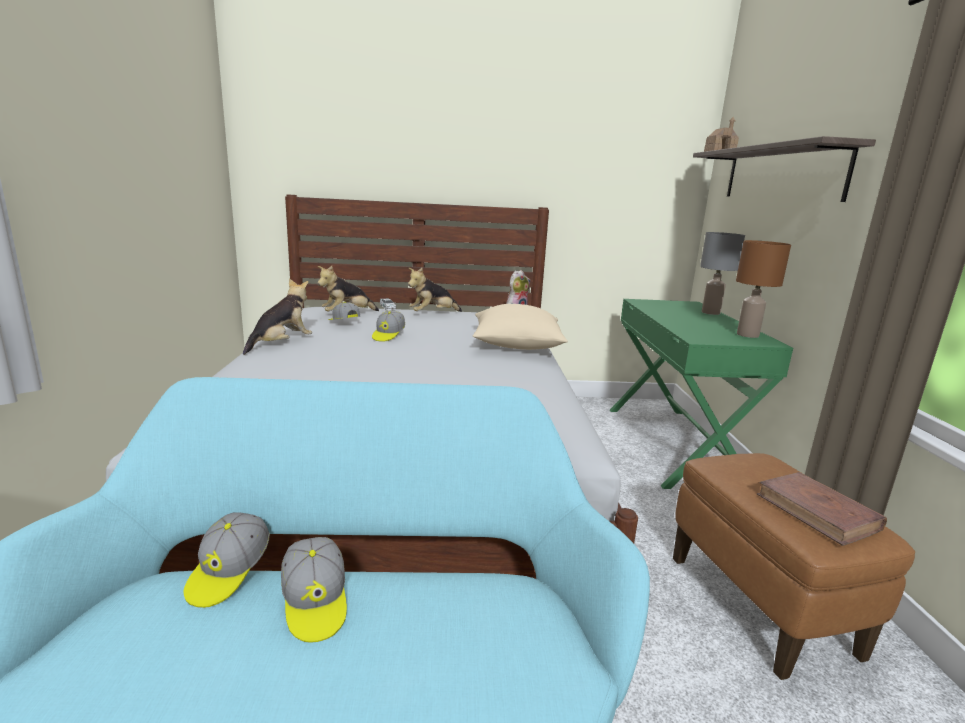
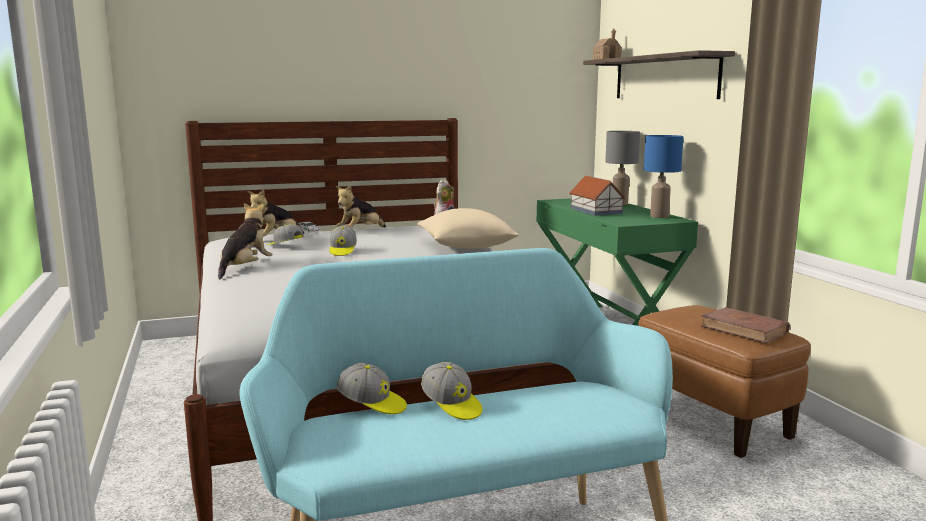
camera: 15 degrees left, 5 degrees down
cap [184,513,270,608] -> cap turned 60 degrees counterclockwise [337,363,407,414]
brown table lamp [736,240,791,338] -> blue table lamp [644,135,684,218]
none -> toy house [570,176,625,216]

